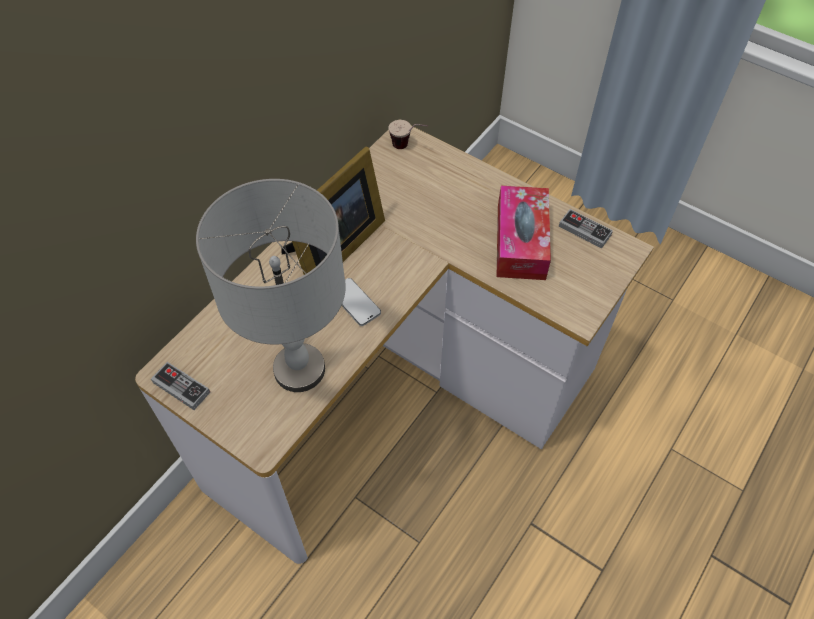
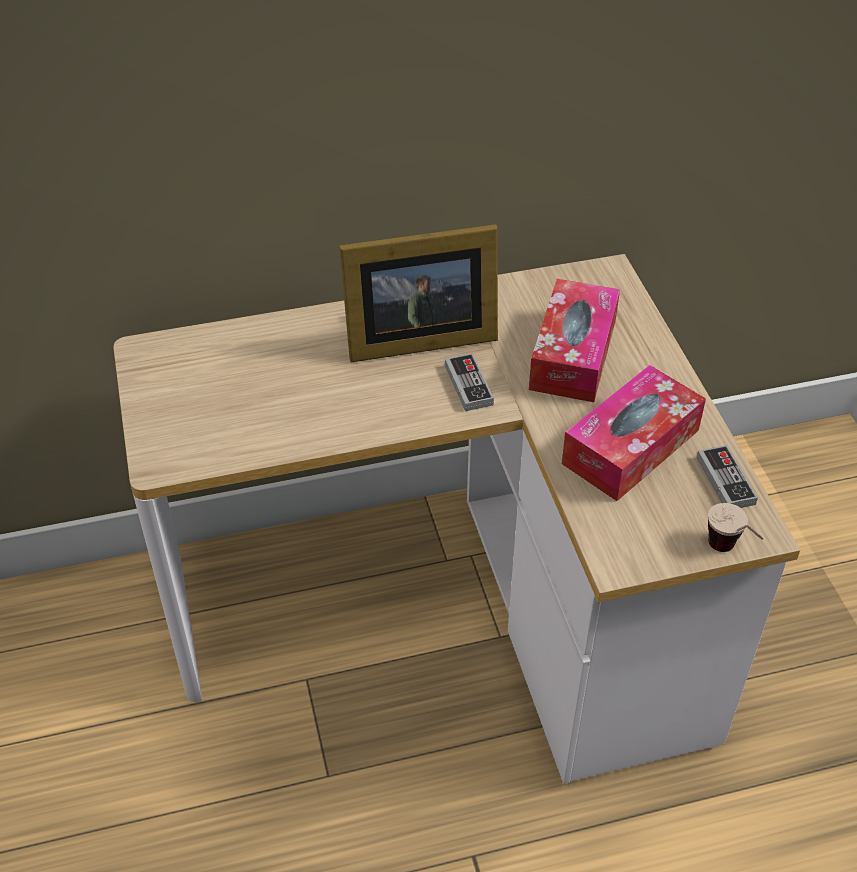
camera: 40 degrees right, 10 degrees down
game controller [151,362,210,410] -> game controller moved to [445,353,494,411]
grey table lamp [196,179,346,392] -> none
phone [341,278,381,326] -> none
cup [388,120,428,149] -> cup moved to [708,503,763,552]
none -> tissue box [529,279,620,402]

